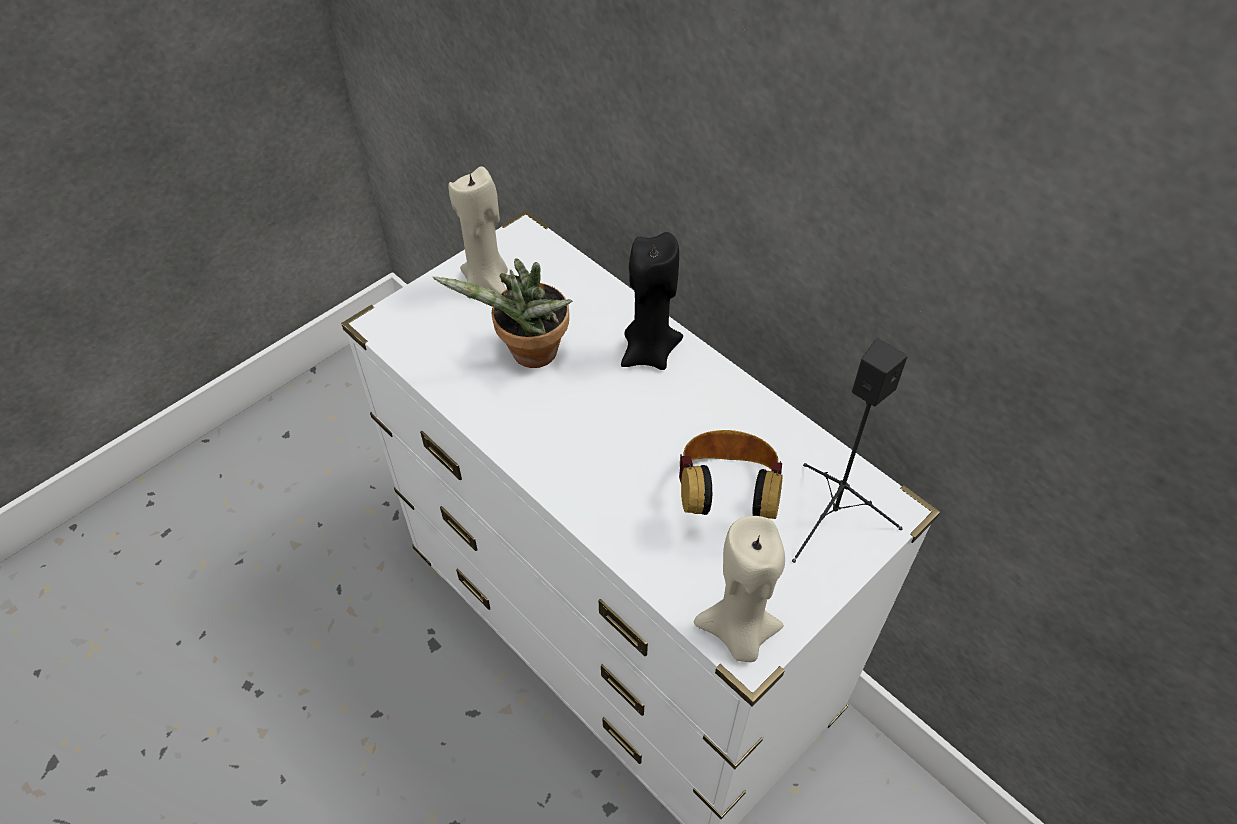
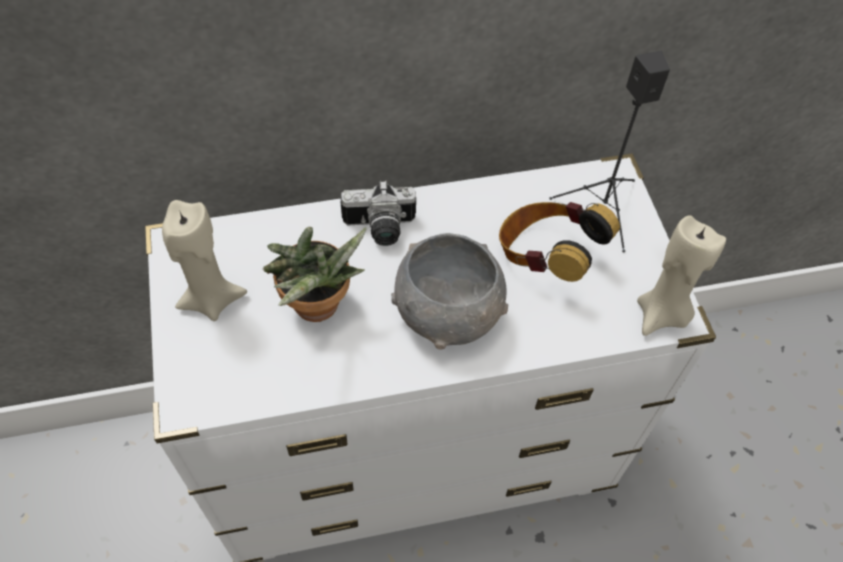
camera: 60 degrees left, 5 degrees up
black candle [621,232,683,370] -> camera [340,180,416,246]
none -> grey bowl [391,233,508,350]

